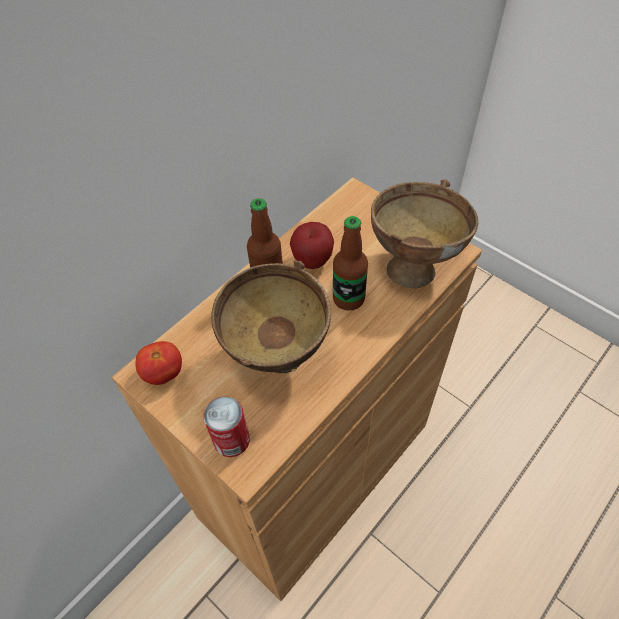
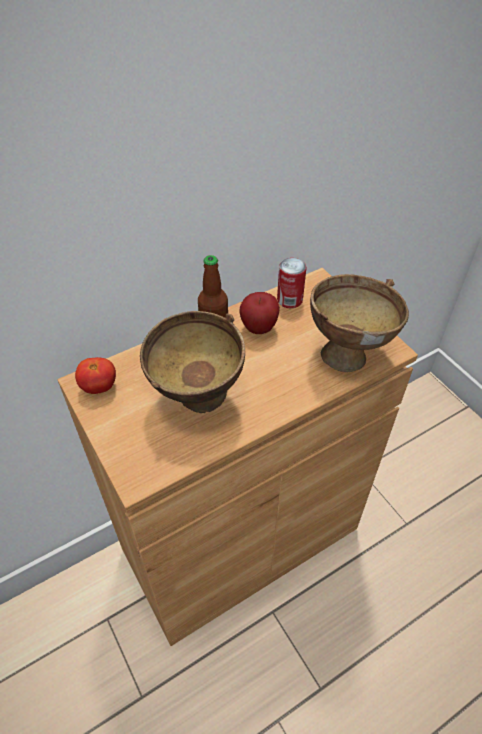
camera: 15 degrees right, 5 degrees down
can [204,396,250,457] -> can moved to [277,258,307,308]
bottle [333,216,368,311] -> none

